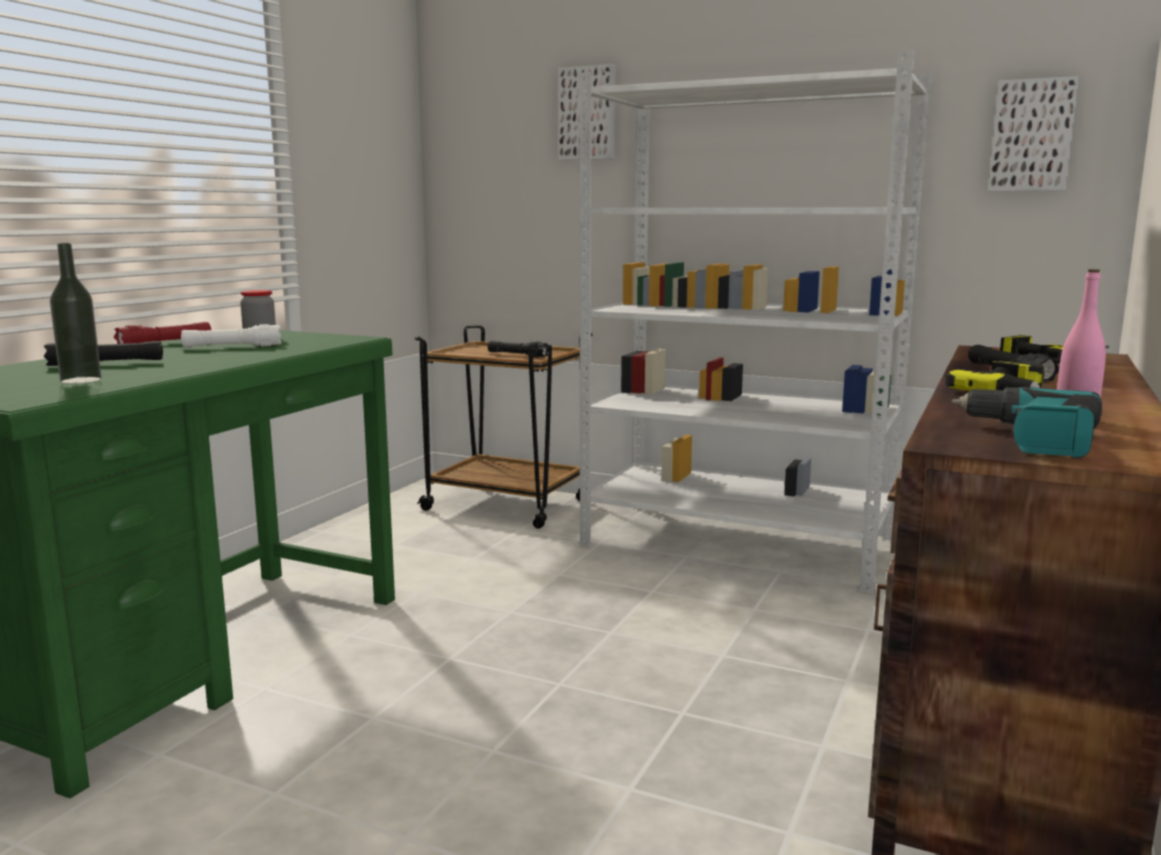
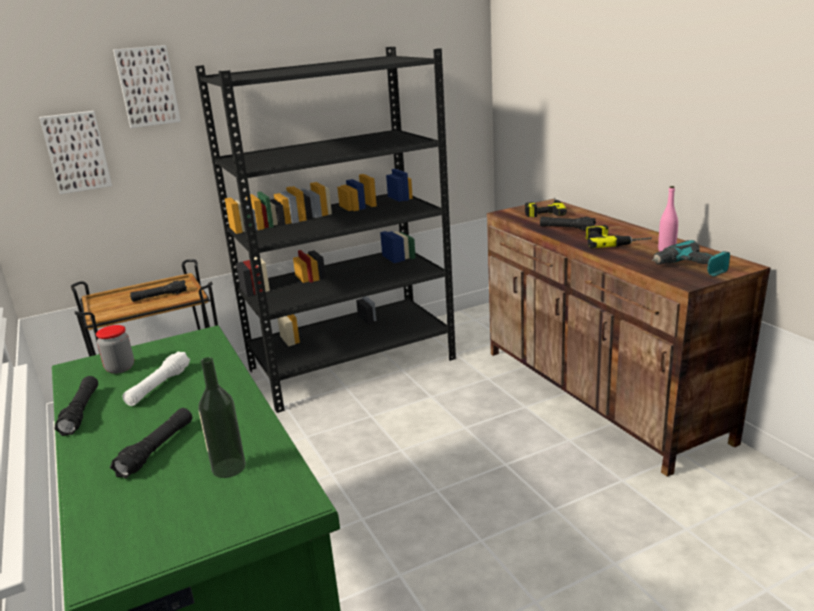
camera: 50 degrees left, 10 degrees up
red flashlight [114,322,211,344] -> black flashlight [54,376,98,436]
white bookcase [579,50,931,593] -> black bookcase [195,47,456,413]
picture [989,76,1079,191] -> picture moved to [39,111,112,194]

